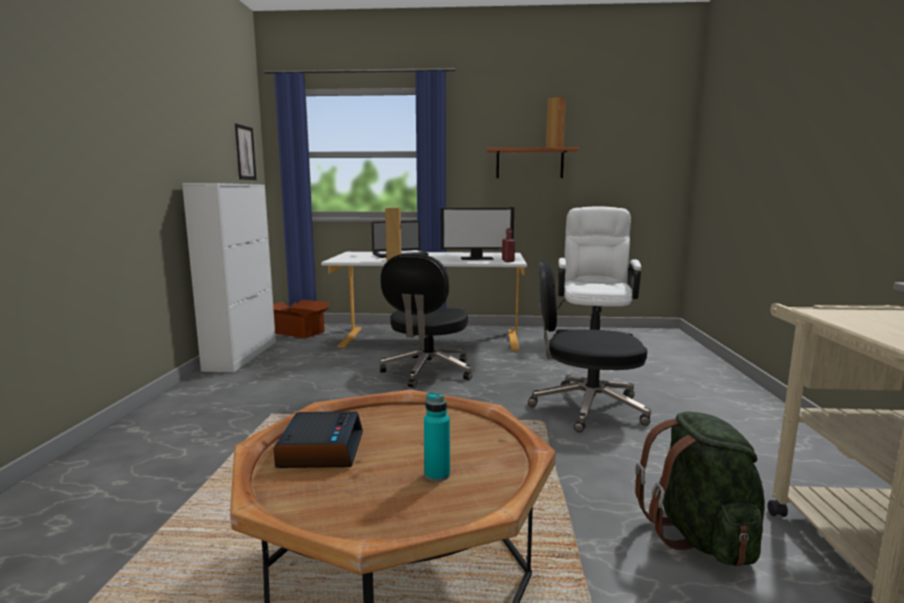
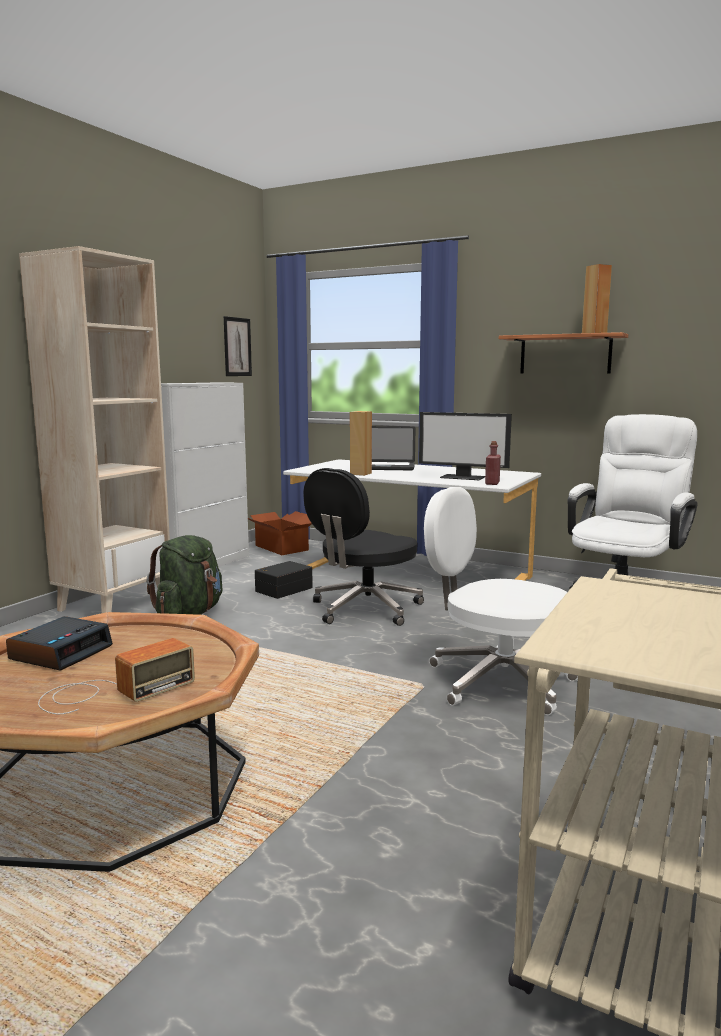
camera: 25 degrees right, 0 degrees up
turquoise bottle [424,392,450,482] -> radio [38,638,195,714]
black office chair [528,260,651,432] -> white office chair [424,487,578,715]
green backpack [635,411,765,567] -> green backpack moved to [146,535,223,615]
none -> beige bookcase [19,246,170,613]
none -> black storage box [255,561,313,599]

